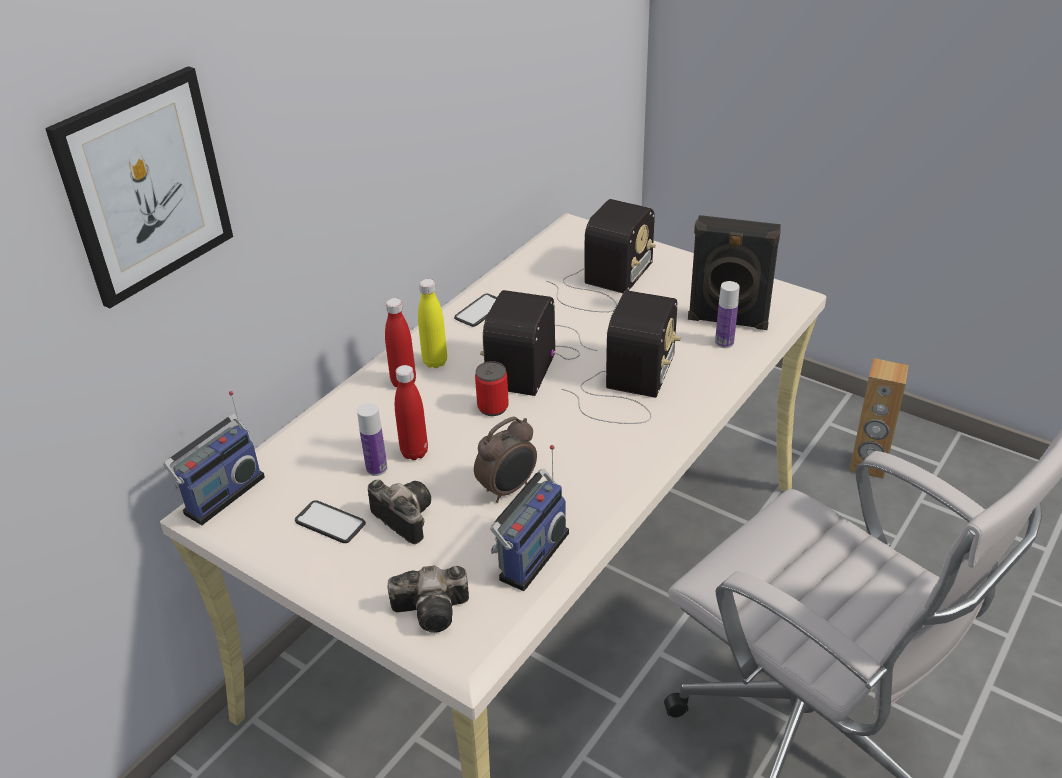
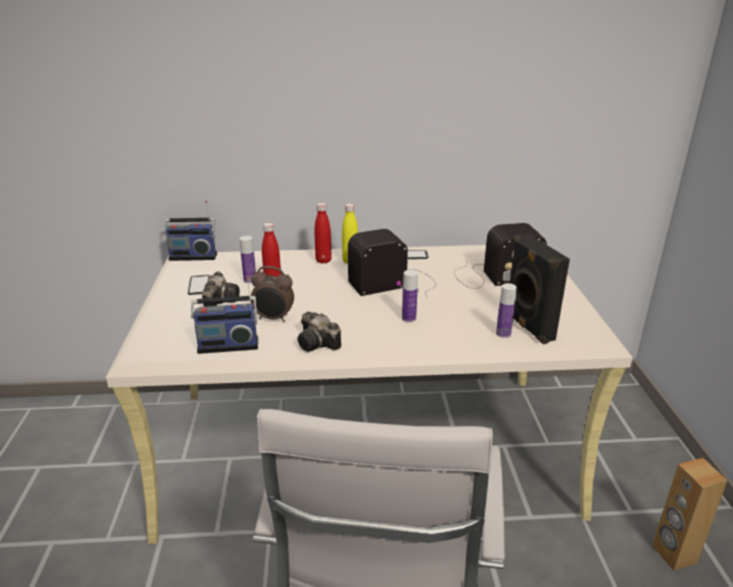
camera: 50 degrees right, 10 degrees down
picture [45,66,233,309] -> none
camera [387,566,469,633] -> camera moved to [297,312,341,352]
can [475,361,509,416] -> none
radio [562,290,681,424] -> bottle [402,270,418,323]

